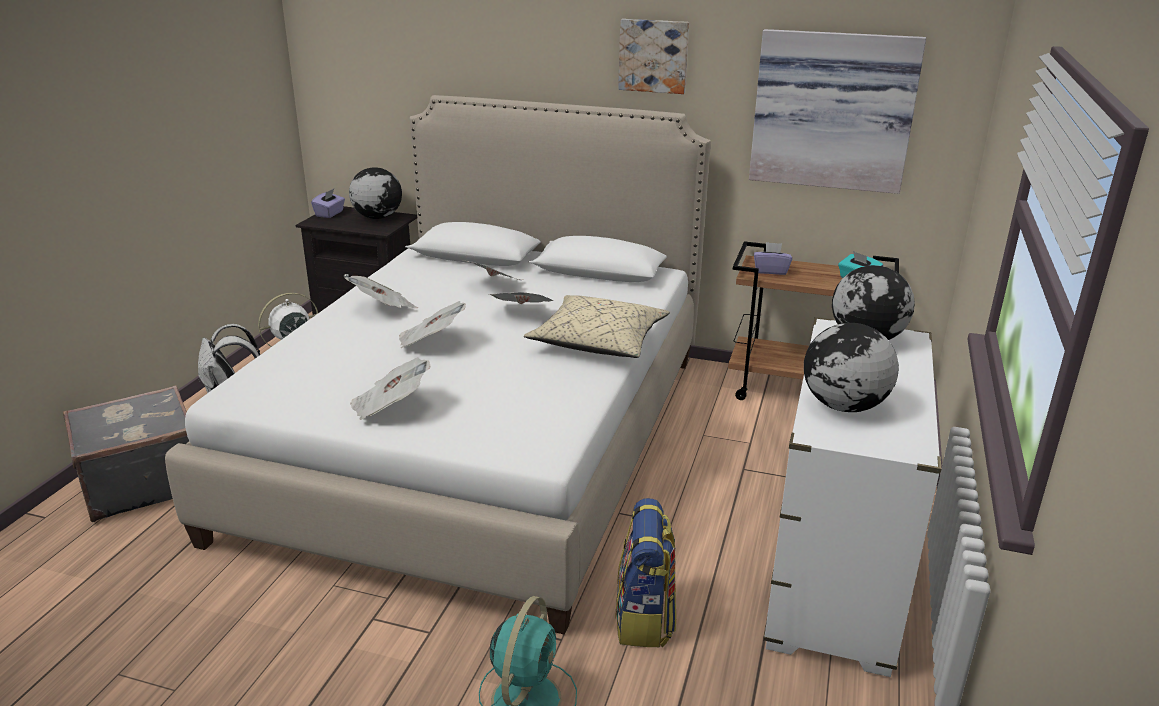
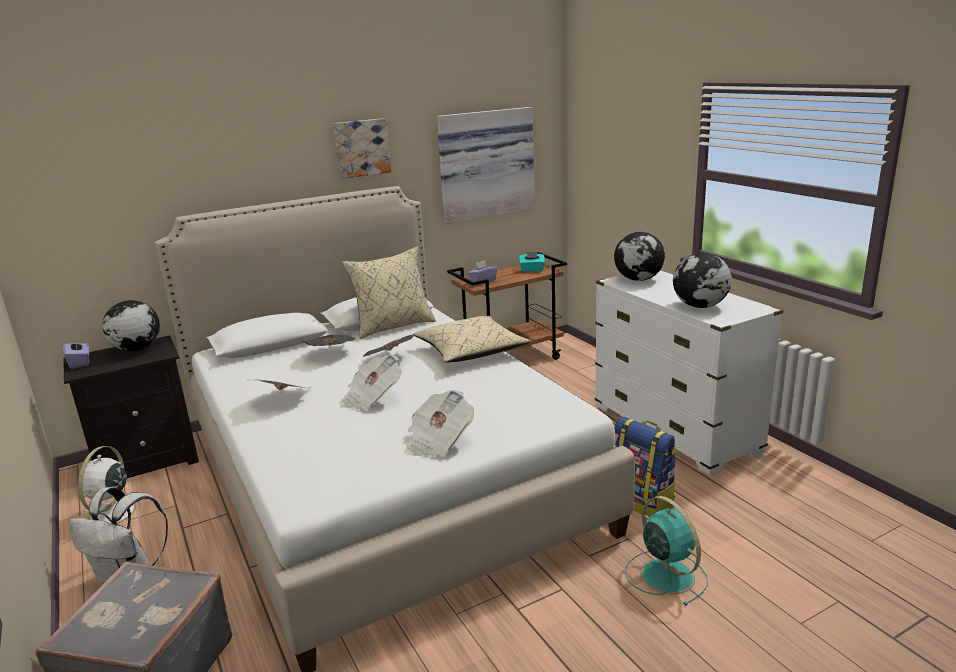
camera: 45 degrees left, 5 degrees down
none -> beige pillow [342,246,436,339]

